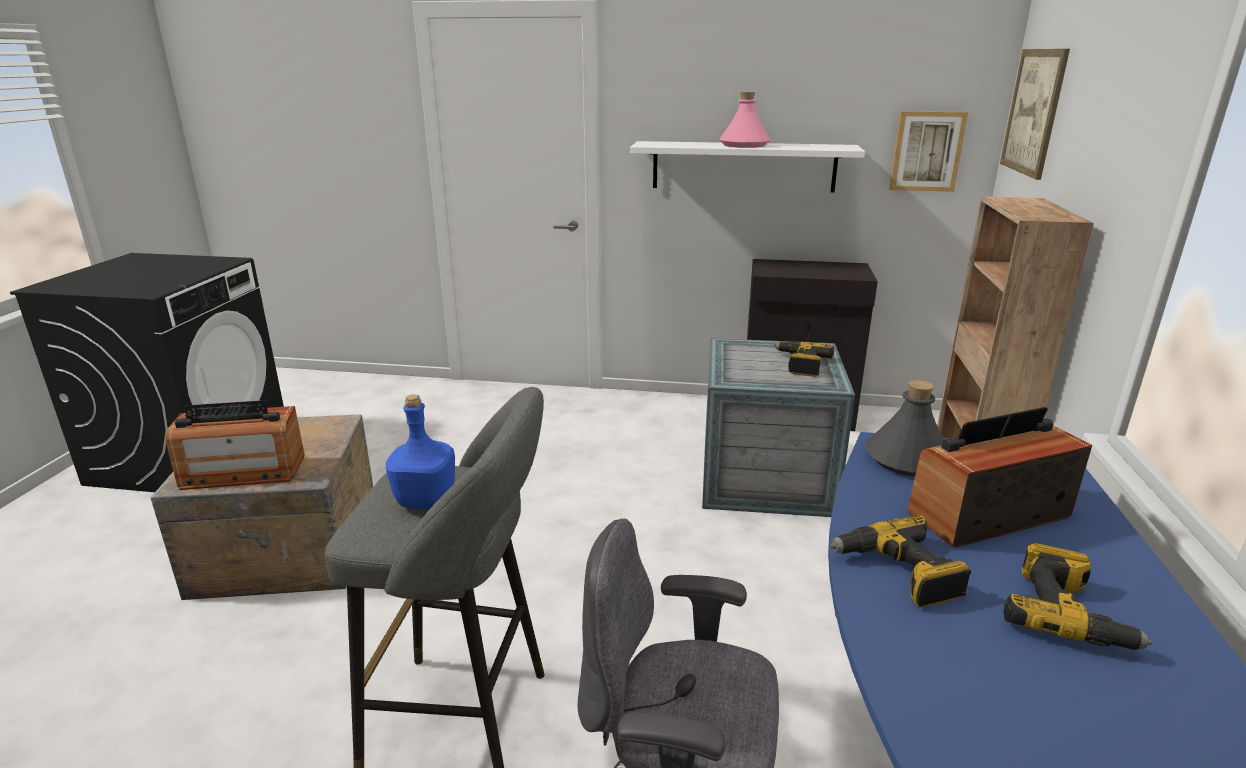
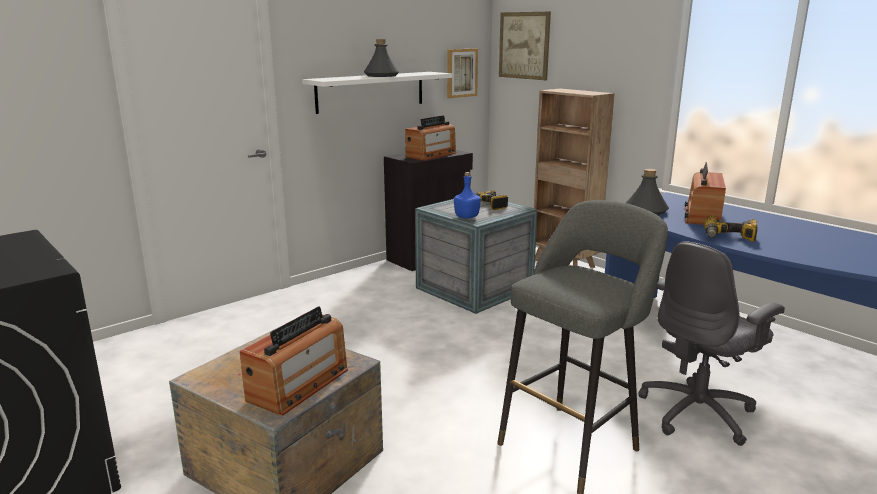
camera: 50 degrees left, 5 degrees down
blue bottle [386,395,455,509] -> blue bottle moved to [454,172,481,219]
pink bottle [719,92,771,148] -> grey bottle [364,39,400,77]
power drill [1003,543,1153,650] -> none
none -> radio [405,115,456,161]

